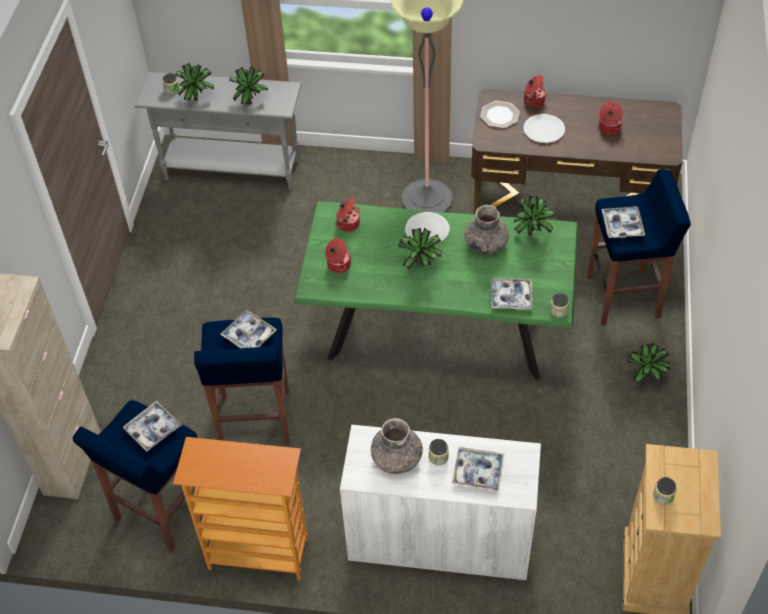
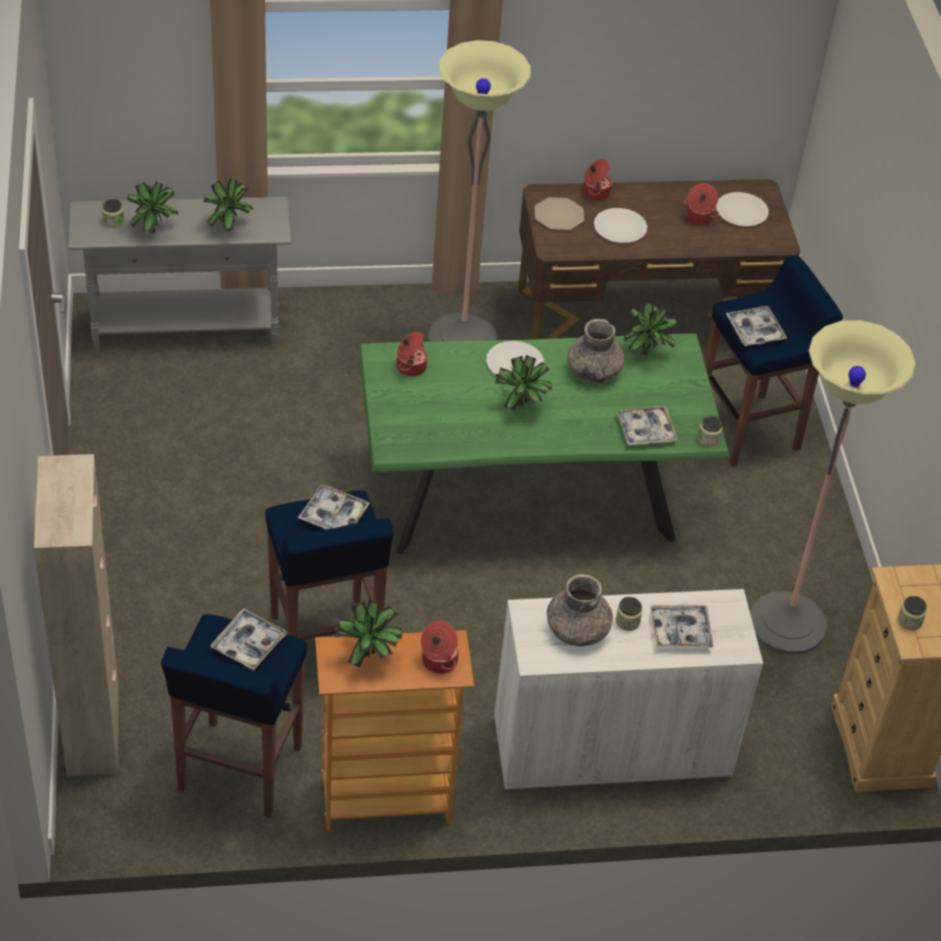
camera: 20 degrees left, 5 degrees down
cooking pot [325,238,351,273] -> cooking pot moved to [421,621,459,674]
potted plant [627,343,670,384] -> potted plant moved to [335,600,402,668]
none -> white plate [716,192,769,227]
none -> floor lamp [750,320,916,655]

